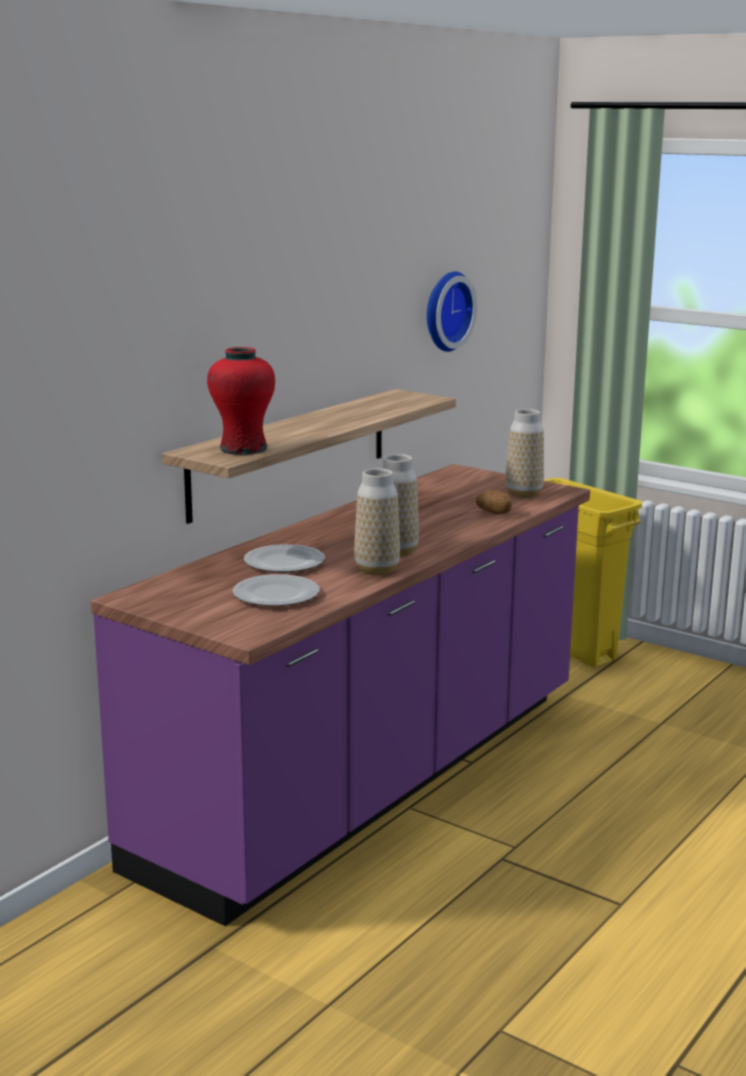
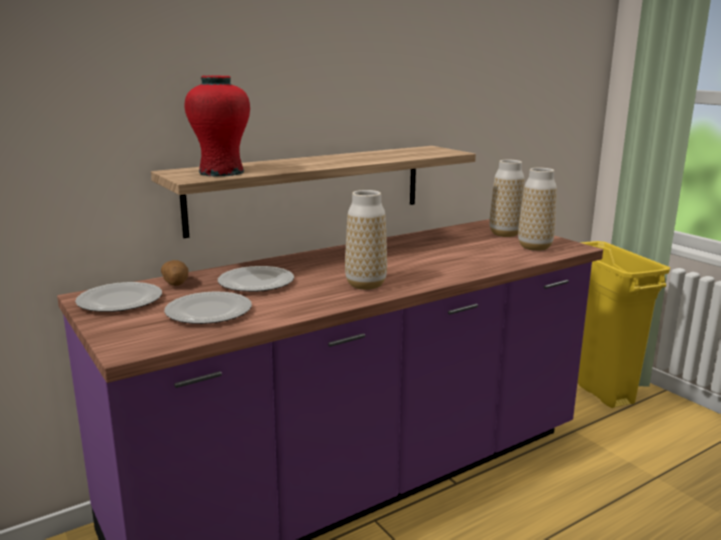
camera: 20 degrees right, 0 degrees up
vase [354,468,400,575] -> vase moved to [489,160,524,237]
wall clock [427,271,477,352] -> none
potato [476,490,512,514] -> potato moved to [161,260,188,286]
none -> plate [75,282,162,312]

